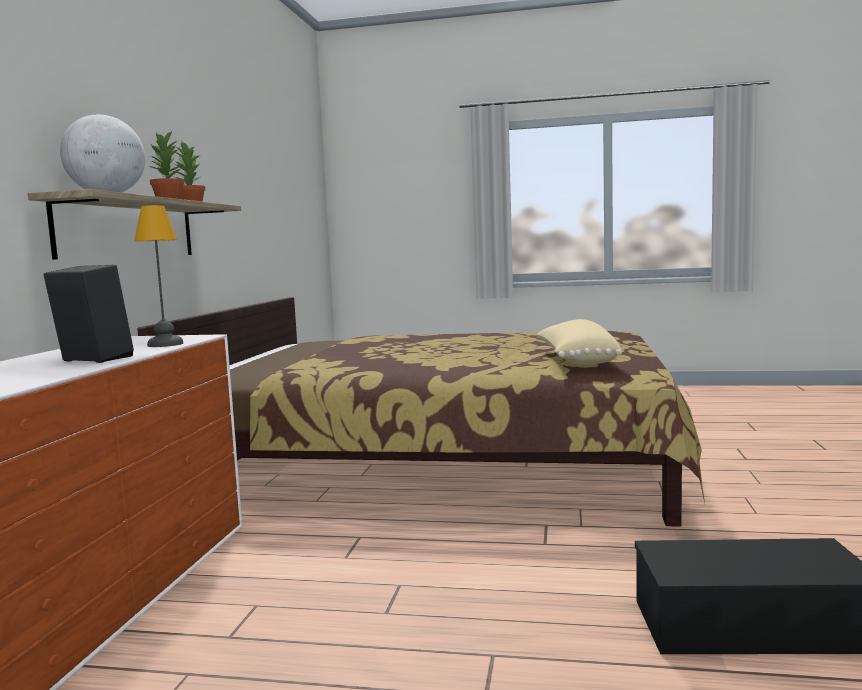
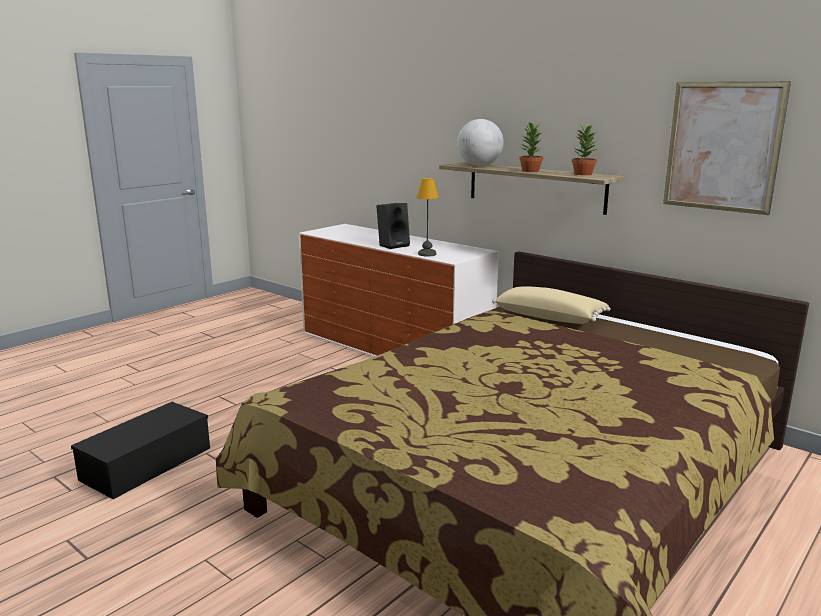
camera: 120 degrees right, 10 degrees up
beige pillow [537,319,622,364] -> beige pillow moved to [492,286,611,324]
none -> picture [663,82,791,215]

